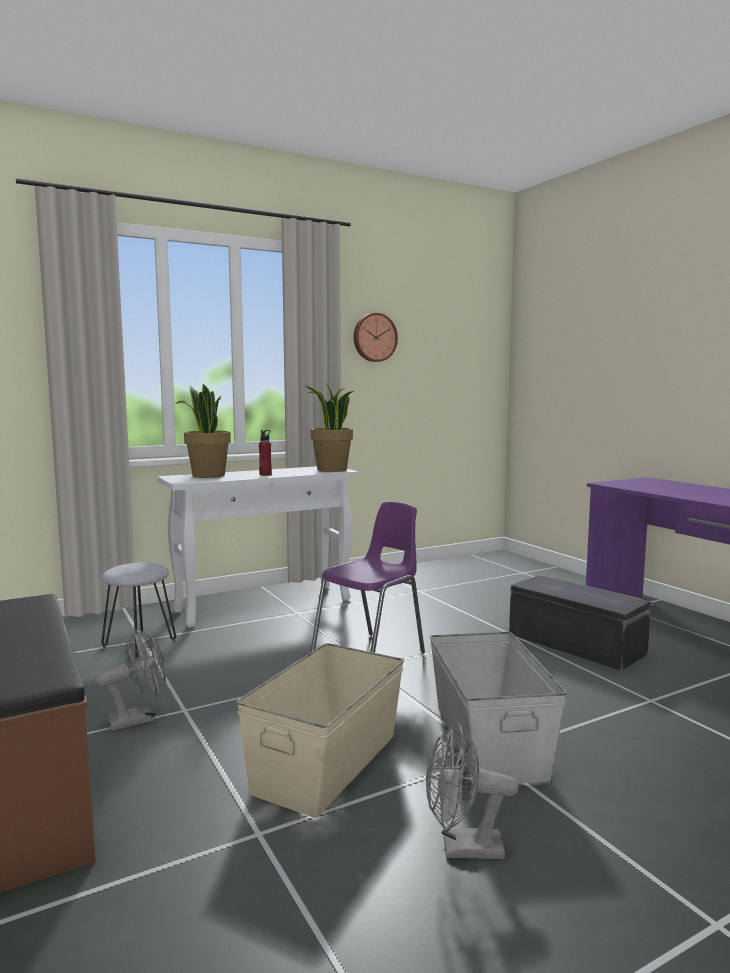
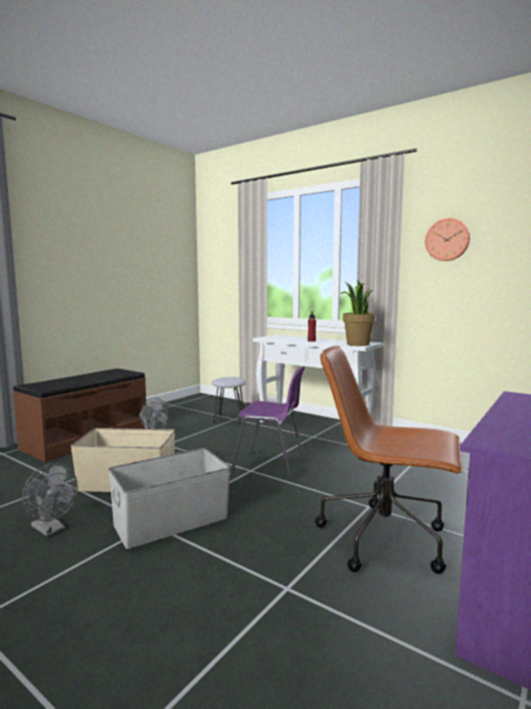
camera: 65 degrees right, 0 degrees up
potted plant [176,384,231,478] -> none
grey fan [426,723,518,859] -> grey fan turned 150 degrees clockwise [22,463,78,537]
black storage box [509,575,651,670] -> brown office chair [315,345,463,574]

